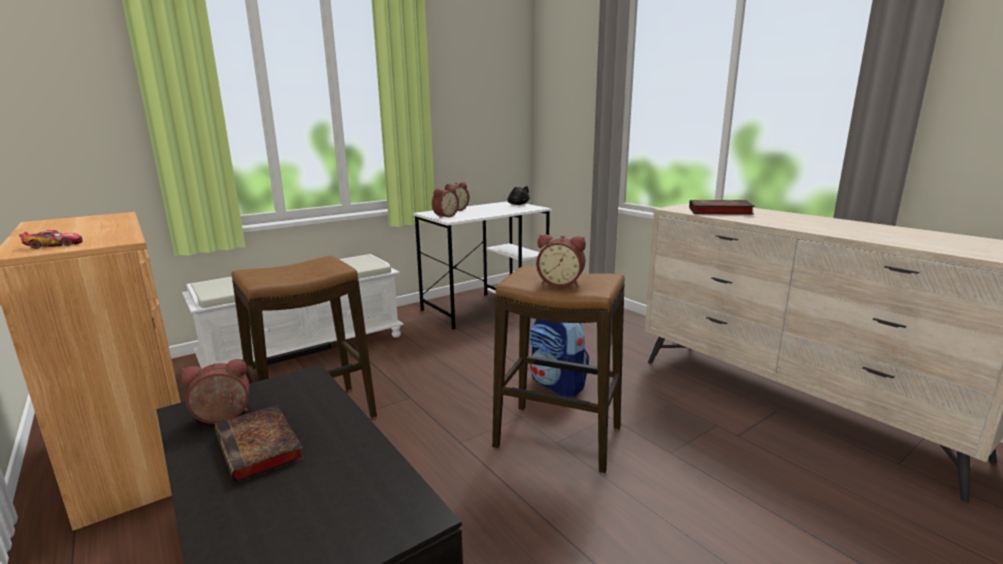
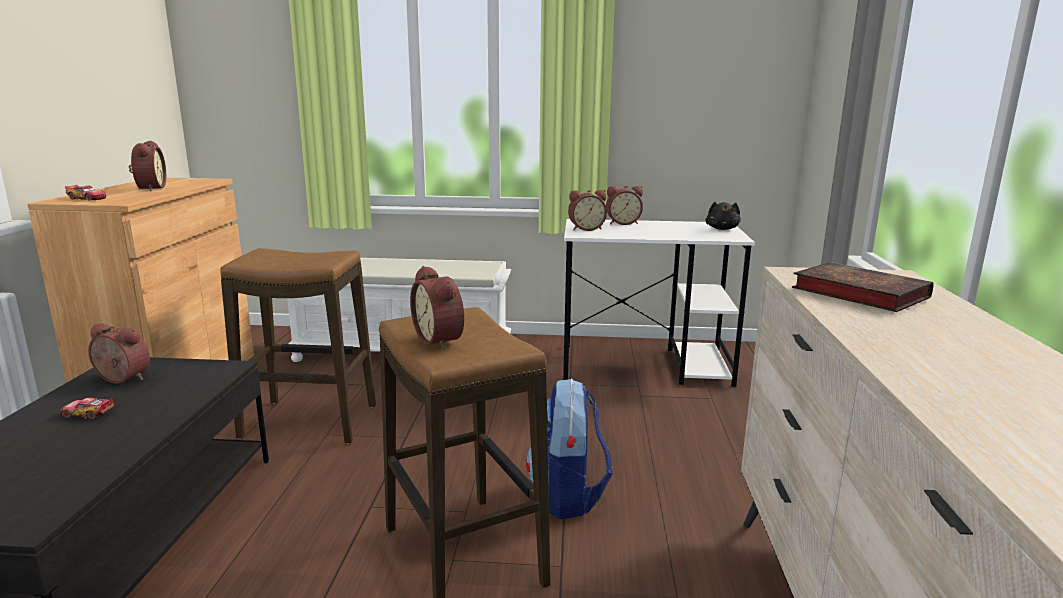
camera: 40 degrees right, 0 degrees up
book [214,405,304,484] -> toy car [60,397,114,419]
none -> alarm clock [129,141,166,191]

